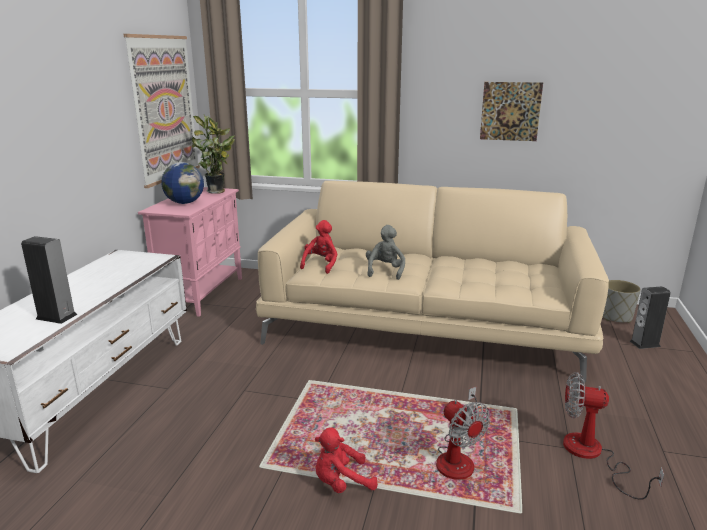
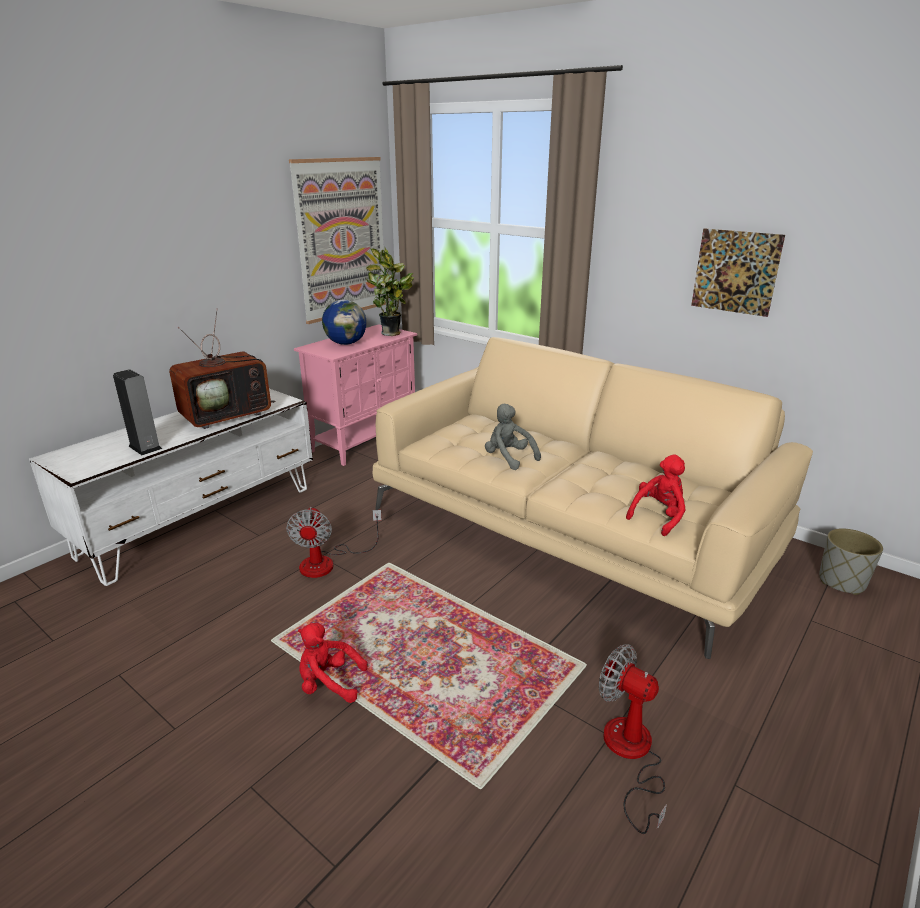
camera: 25 degrees right, 5 degrees up
red plush toy [300,220,338,274] -> red plush toy moved to [626,454,685,536]
grey plush toy [366,225,405,280] -> grey plush toy turned 75 degrees counterclockwise [485,404,541,470]
fan [436,387,490,480] -> fan moved to [286,507,382,578]
speaker [630,286,671,349] -> none
none -> television [169,309,276,429]

